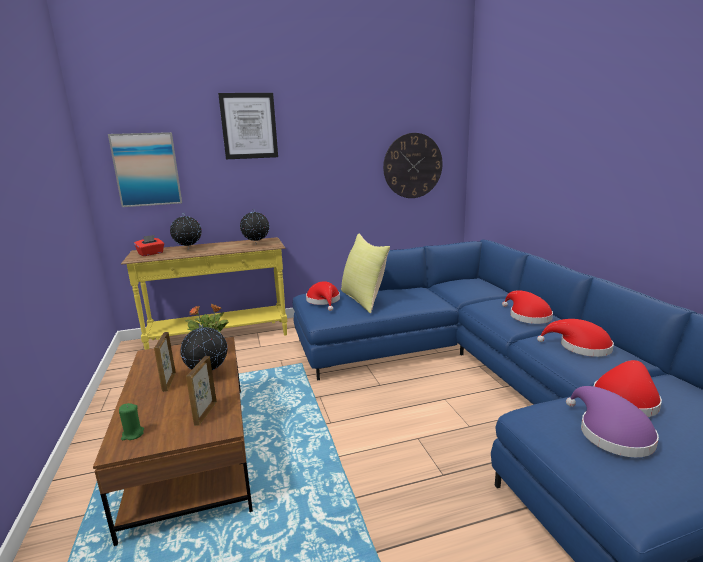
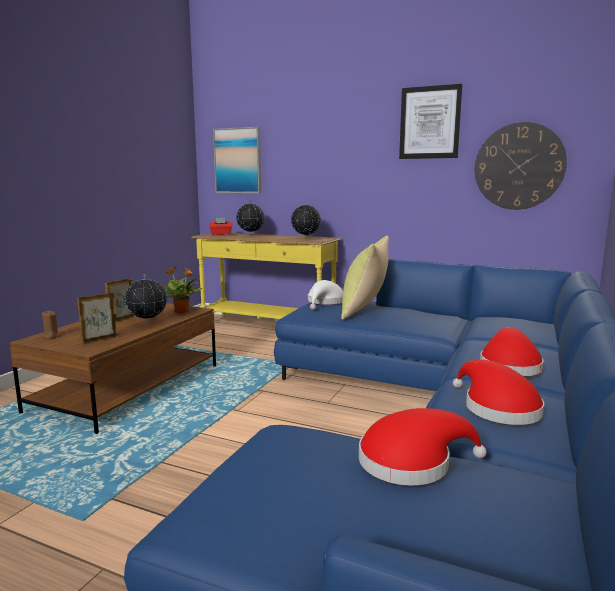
camera: 40 degrees right, 5 degrees down
green candle [119,403,144,441] -> brown candle [42,310,60,339]
picture [218,93,278,159] -> picture moved to [399,84,462,159]
red hat [306,281,340,311] -> white hat [308,280,343,310]
purple hat [566,386,659,457] -> none

